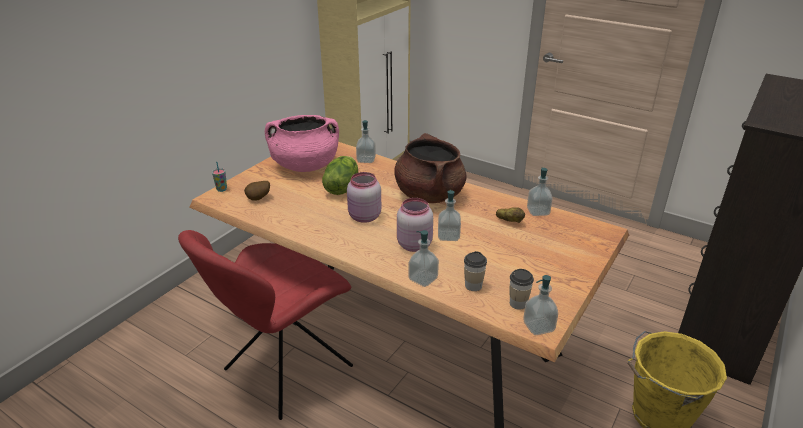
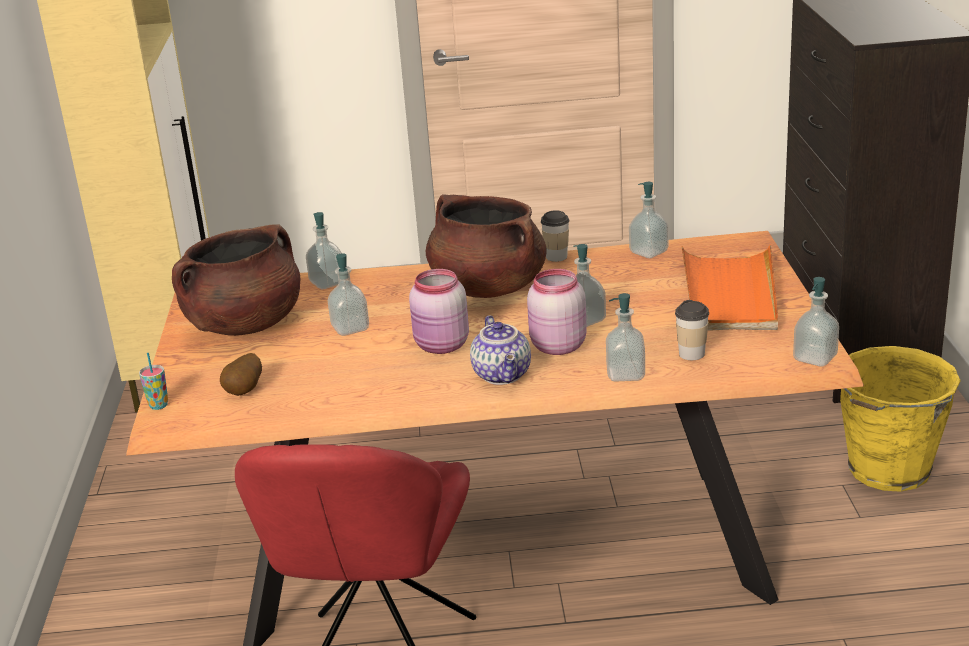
camera: 35 degrees left, 5 degrees down
pink cooking pot [265,115,339,172] -> brown cooking pot [172,224,300,336]
lettuce [322,156,358,195] -> soap dispenser [328,253,369,336]
potato [496,207,525,223] -> none
cup [510,269,534,310] -> cup moved to [541,210,570,262]
none -> teapot [470,315,531,385]
none -> orange tray [681,245,778,331]

